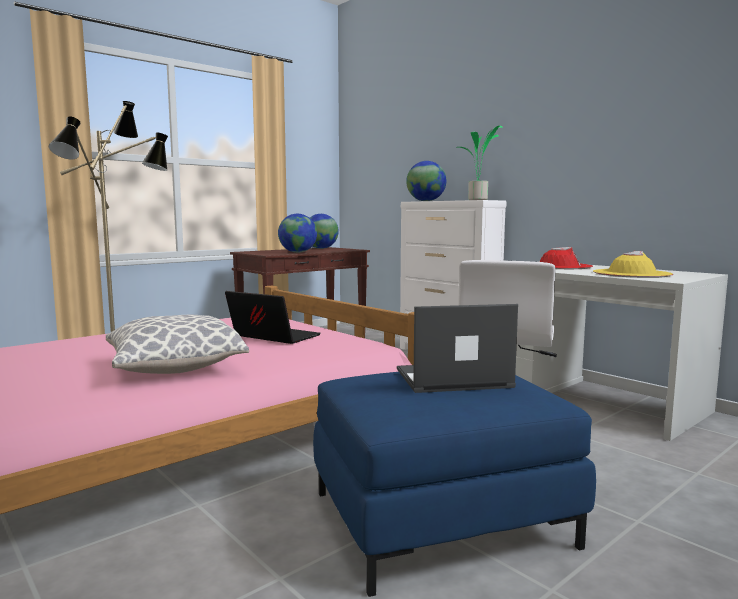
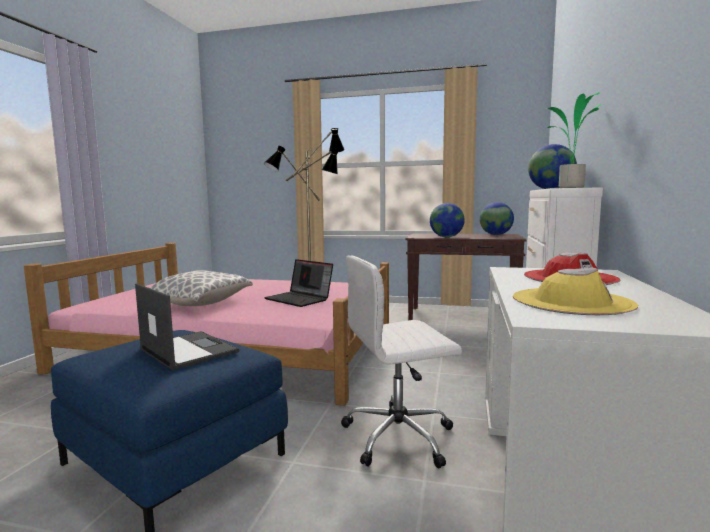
camera: 55 degrees right, 0 degrees up
laptop [225,291,321,344] -> laptop turned 135 degrees clockwise [264,259,333,307]

